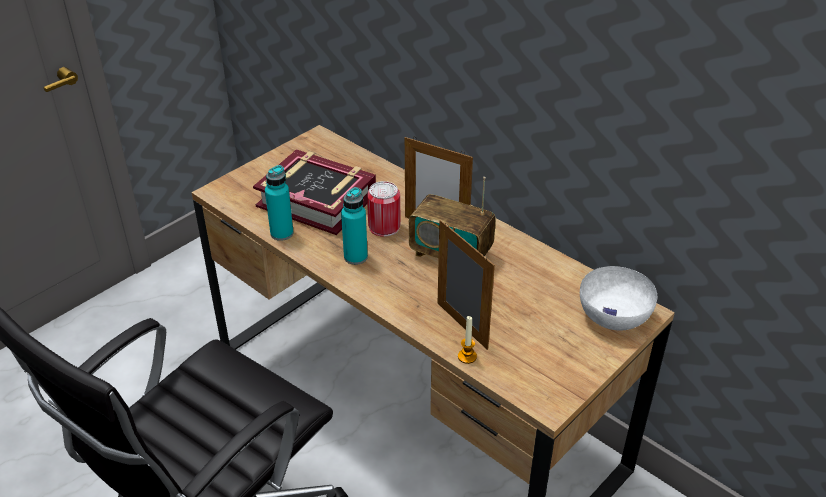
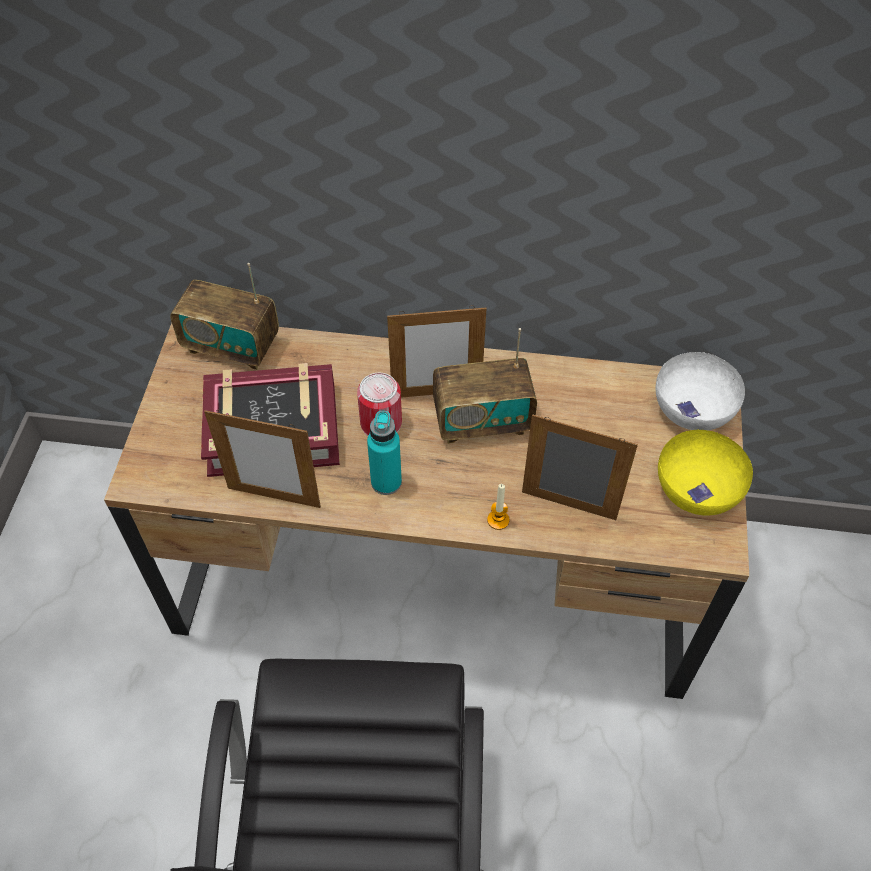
camera: 35 degrees left, 15 degrees up
turquoise bottle [265,165,294,241] -> picture frame [204,410,321,508]
candle [458,316,477,364] -> candle moved to [487,484,509,530]
none -> radio [170,263,279,370]
none -> yellow bowl [658,430,753,516]

